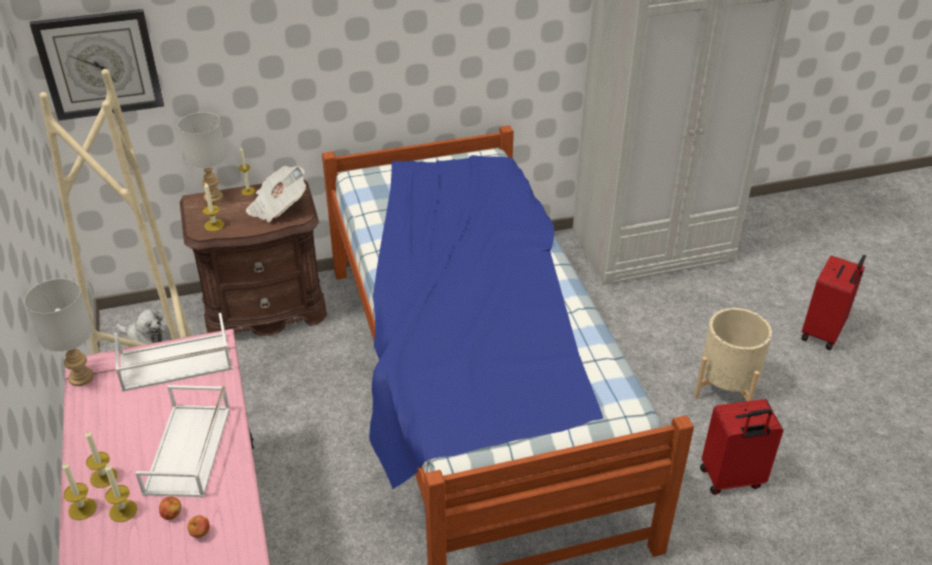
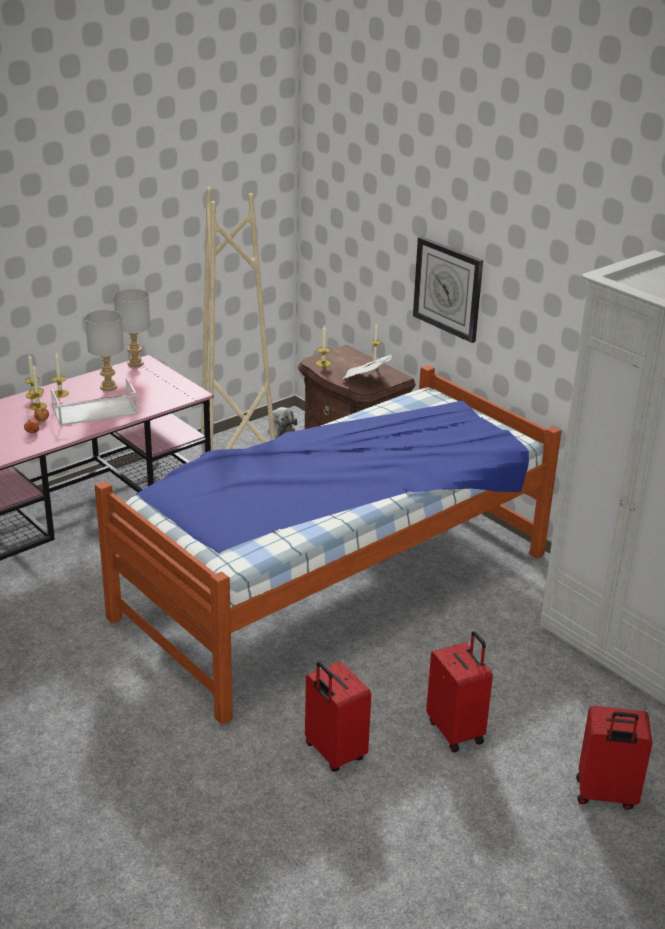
camera: 65 degrees right, 10 degrees down
wall clock [30,9,164,121] -> wall clock moved to [413,236,483,343]
white tray [114,313,232,392] -> none
grey table lamp [178,112,227,203] -> grey table lamp moved to [85,310,124,391]
beige planter [694,308,772,401] -> red suitcase [426,631,493,752]

